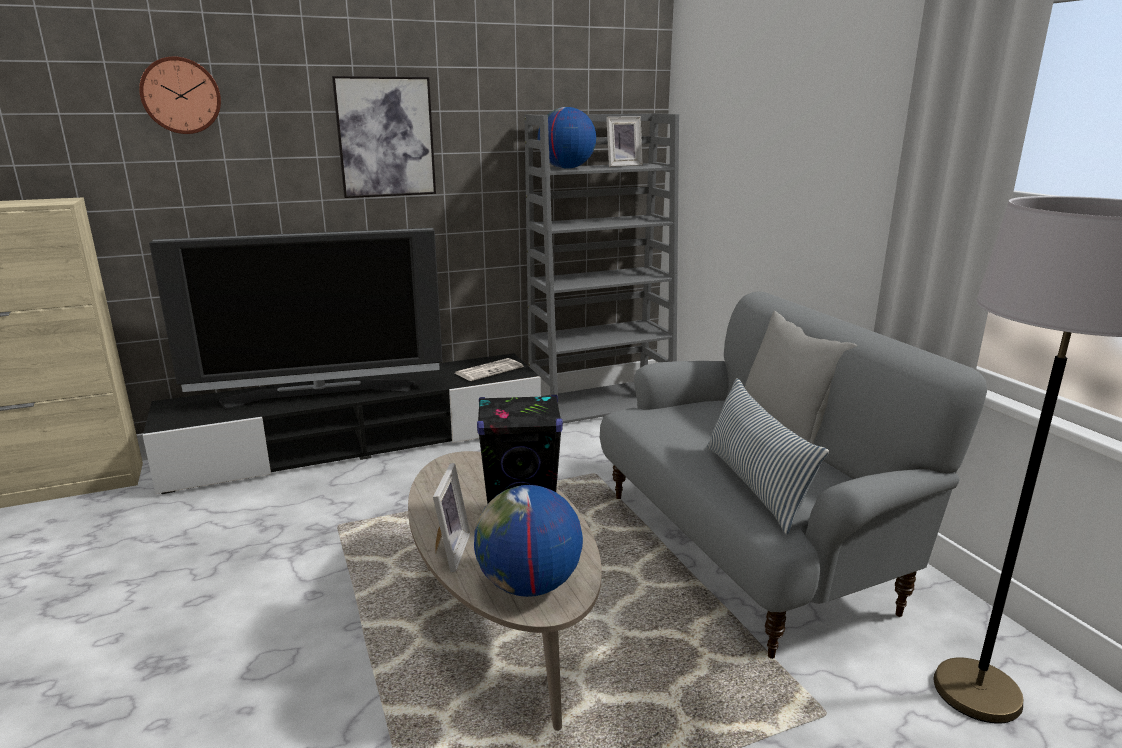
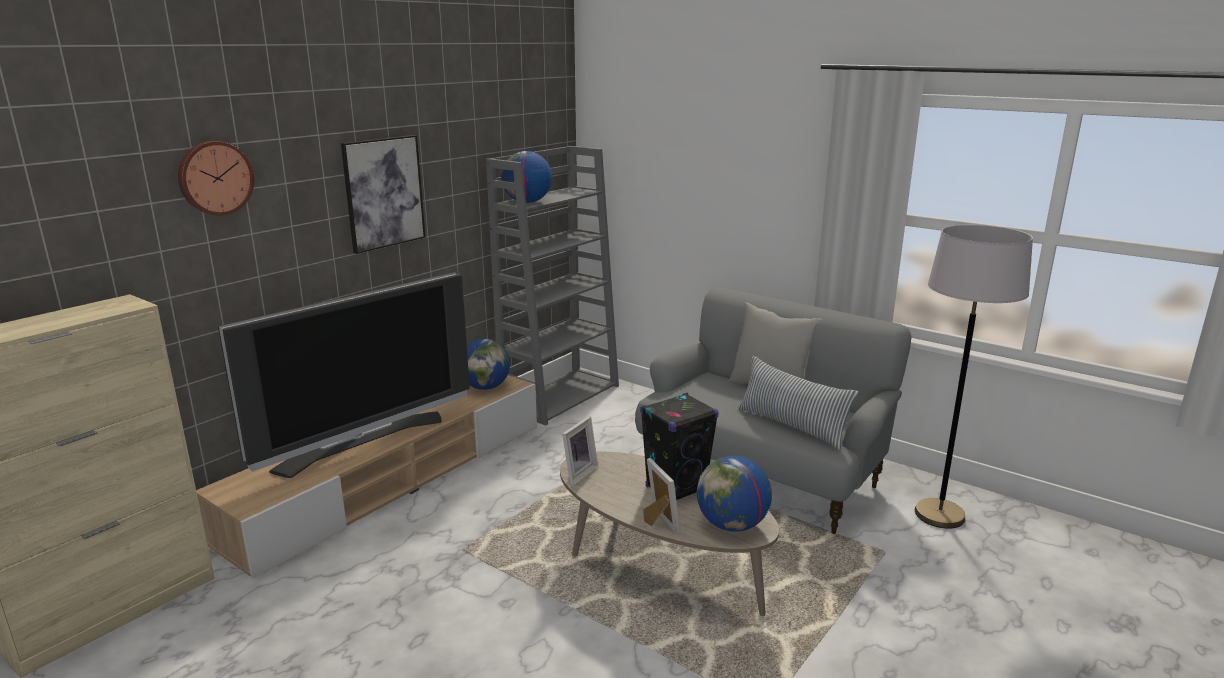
camera: 30 degrees left, 0 degrees up
black tv stand [143,353,541,494] -> beige tv stand [196,375,537,579]
newspaper [455,358,523,381] -> globe [467,339,510,390]
picture frame [606,116,643,167] -> picture frame moved to [562,416,598,486]

